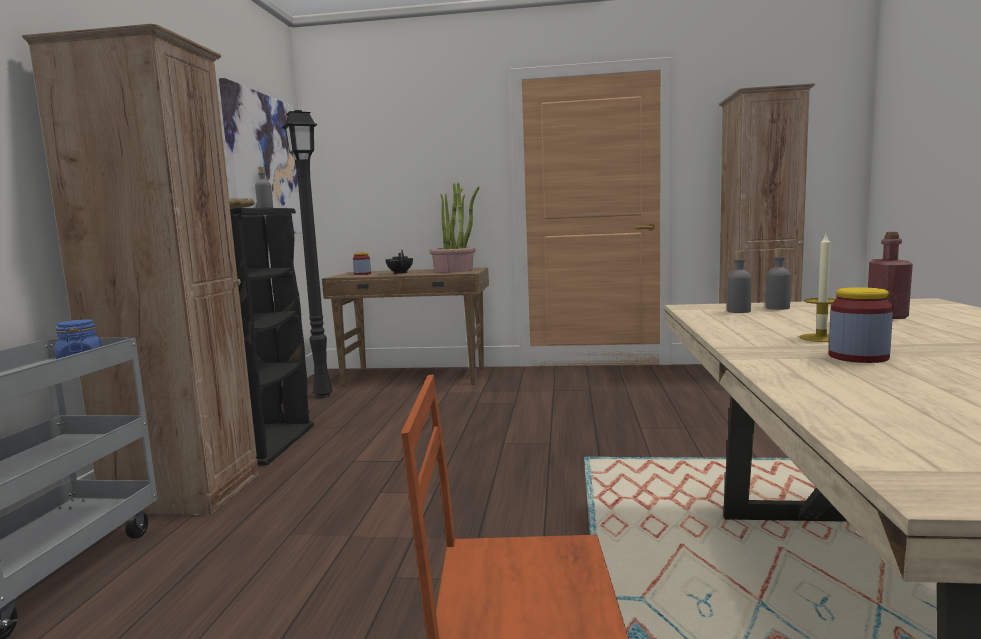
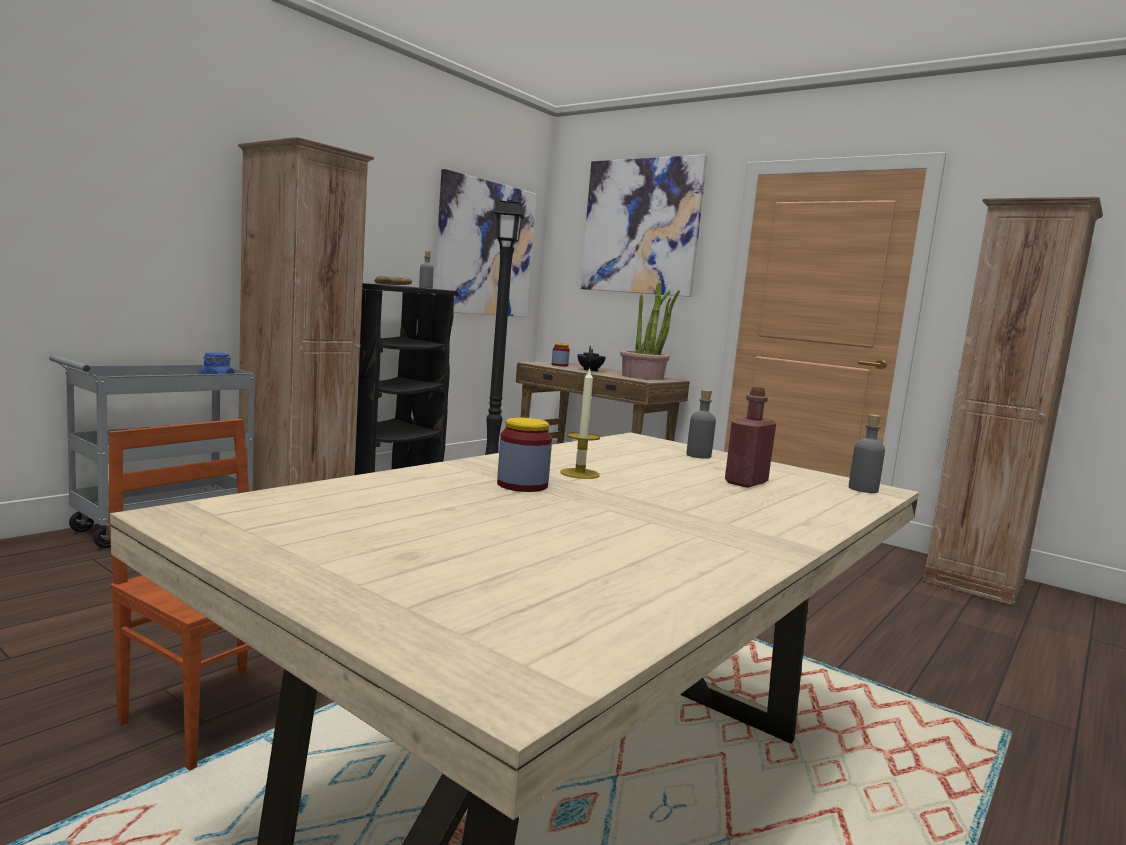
camera: 30 degrees right, 0 degrees up
grey bottle [727,251,752,313] -> grey bottle moved to [849,414,885,493]
none -> picture [580,155,707,297]

